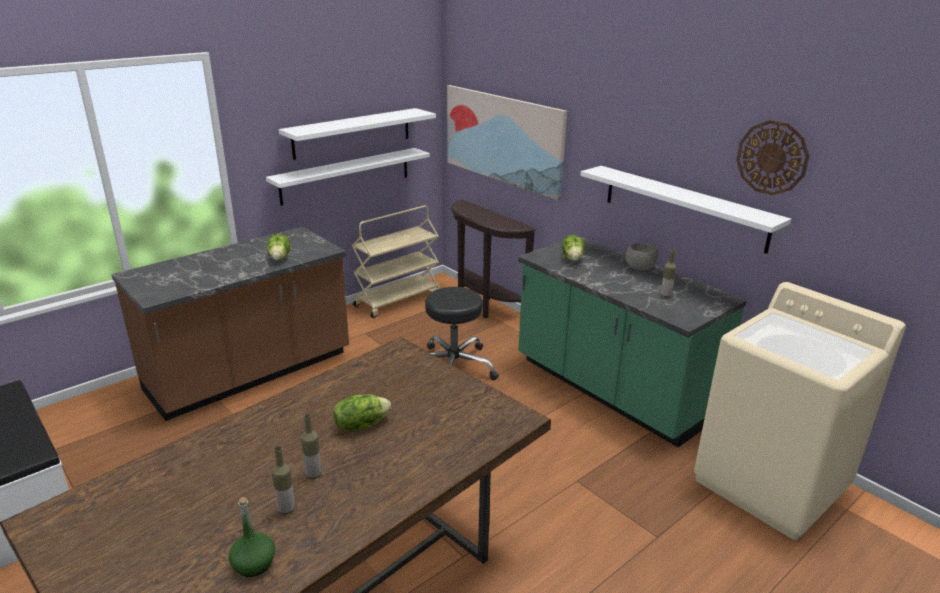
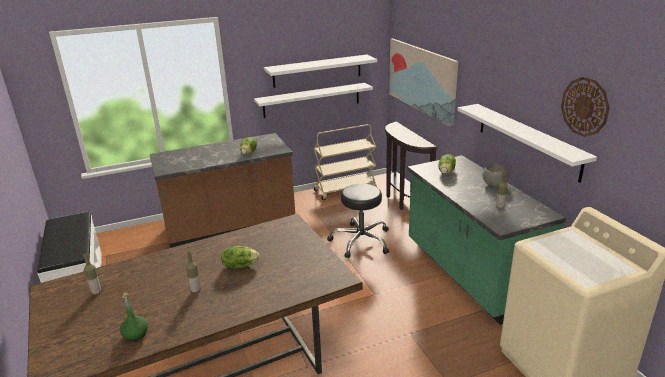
camera: 20 degrees right, 0 degrees up
bottle [272,446,295,514] -> bottle moved to [83,254,101,295]

